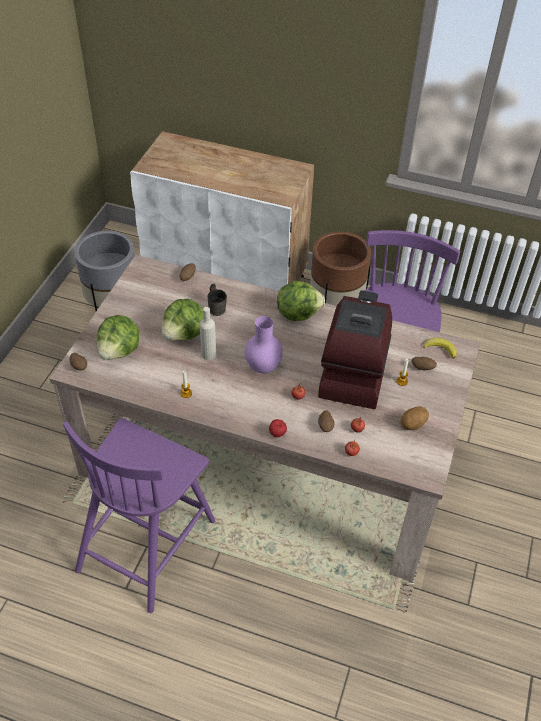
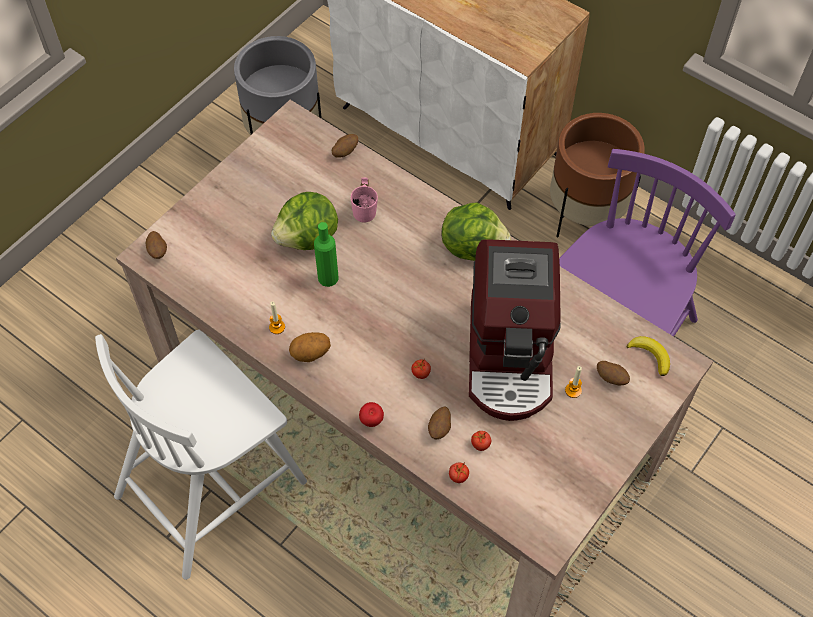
camera: 20 degrees right, 10 degrees up
purple chair [63,418,215,613] -> white chair [95,329,307,580]
lettuce [96,315,139,360] -> none
beige bottle [200,307,216,360] -> green bottle [314,222,338,287]
grey mug [207,284,227,316] -> pink mug [351,177,378,222]
purple vase [245,316,283,373] -> none
coffee machine [318,291,392,409] -> coffee machine turned 150 degrees clockwise [469,239,561,421]
potato [401,406,429,430] -> potato moved to [289,332,331,362]

